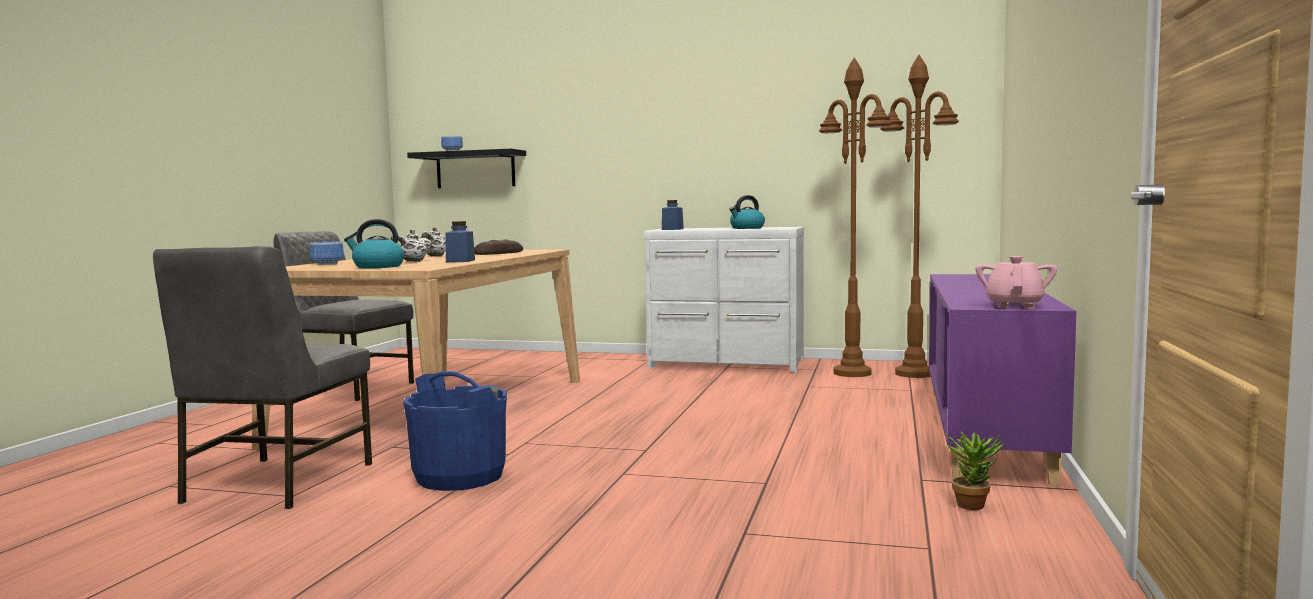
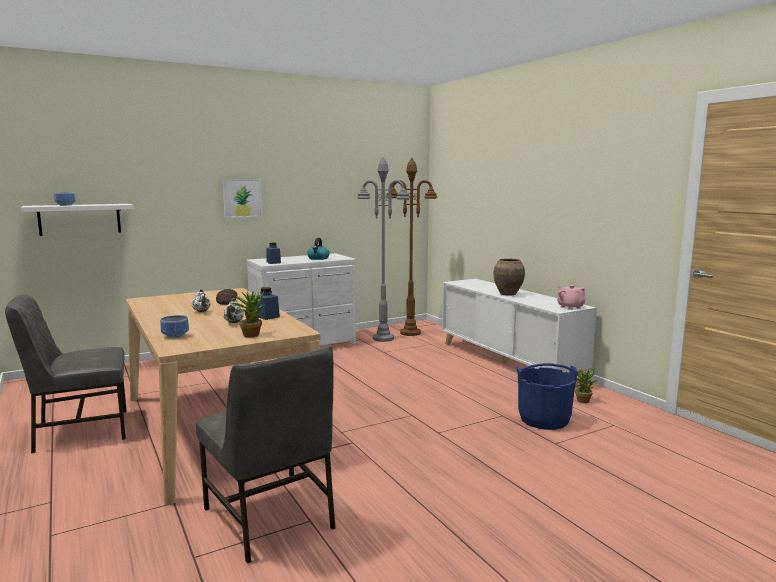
camera: 45 degrees left, 5 degrees up
kettle [344,219,404,268] -> potted plant [232,292,265,337]
blue bucket [403,371,507,491] -> blue bucket moved to [516,363,578,430]
black shelf [407,149,526,188] -> white shelf [21,204,134,236]
brown floor lamp [819,57,892,377] -> grey floor lamp [357,157,410,342]
purple cabinet [929,274,1077,487] -> white cabinet [442,279,597,383]
none -> picture [222,179,262,218]
none -> brown vase [494,259,525,296]

